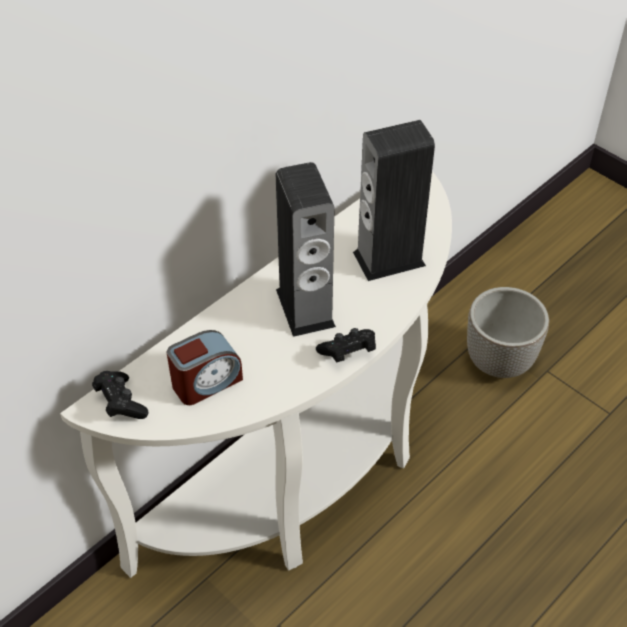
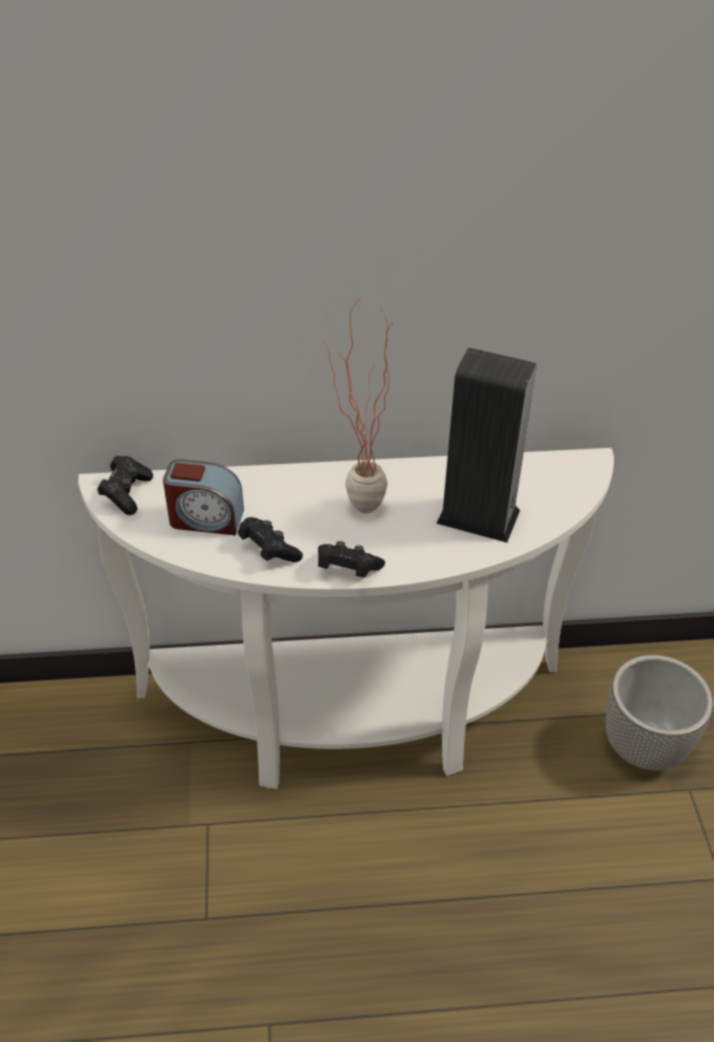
camera: 40 degrees right, 5 degrees down
speaker [276,162,336,337] -> potted plant [323,296,393,514]
none -> black game controller [238,517,303,562]

